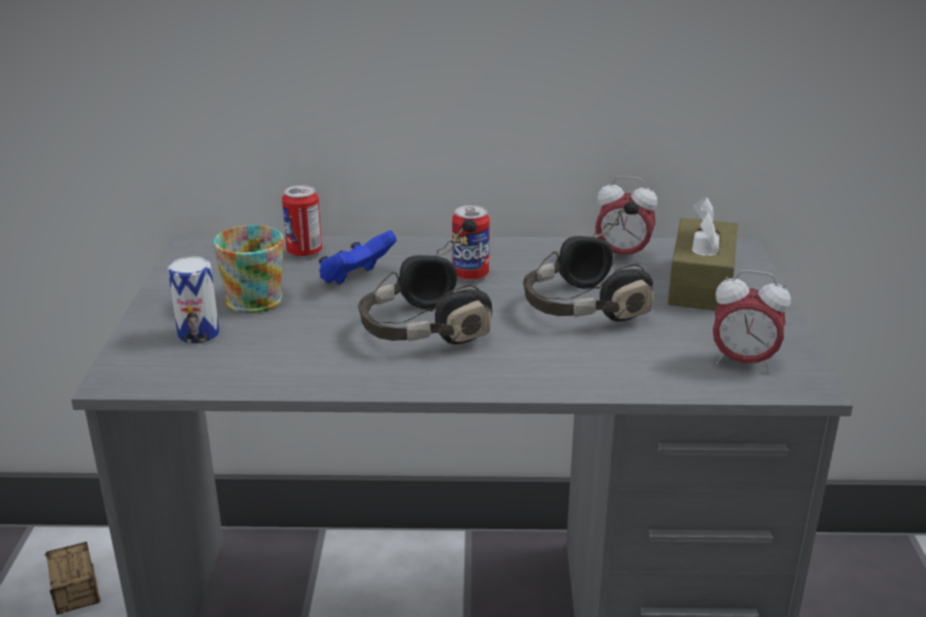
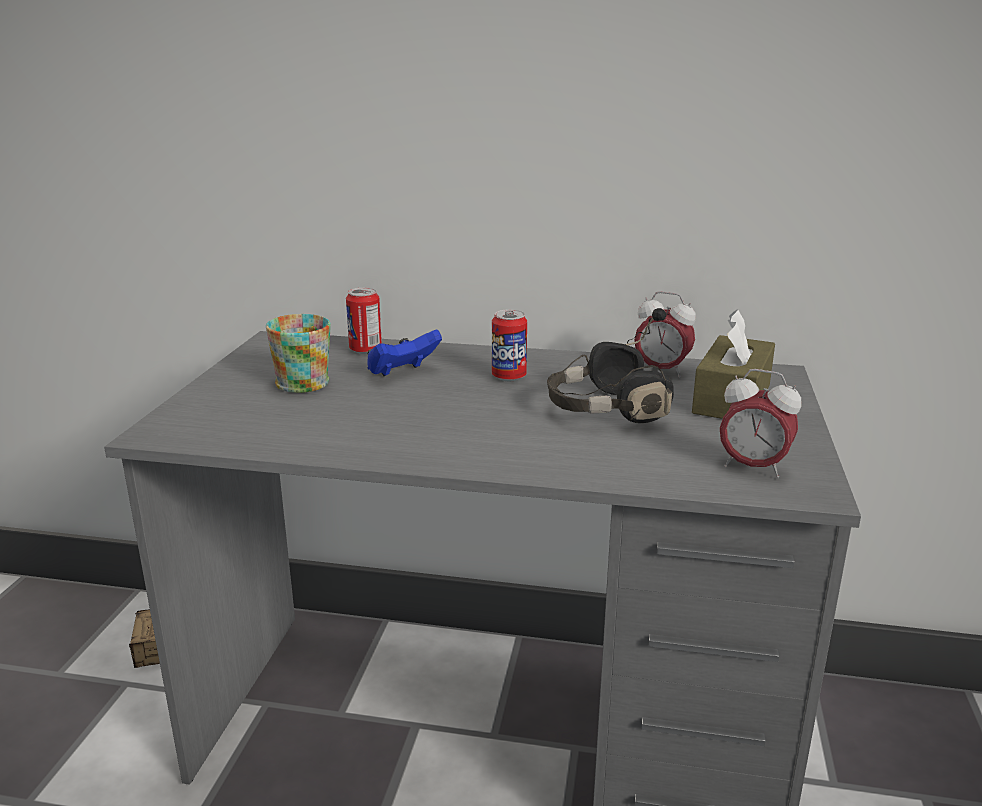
camera: 10 degrees right, 5 degrees down
can [168,257,219,344] -> none
black headphones [358,219,492,345] -> none

